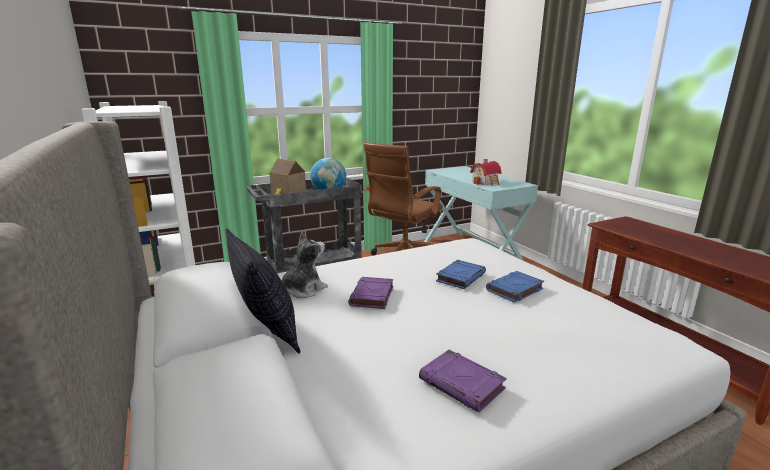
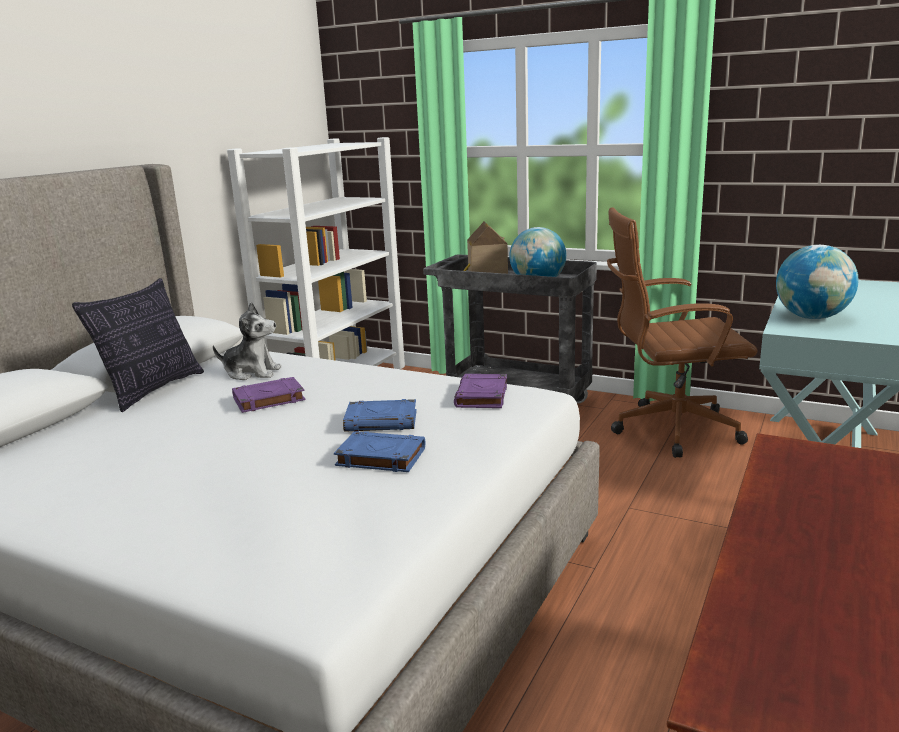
camera: 55 degrees right, 0 degrees up
purple book [419,350,507,413] -> purple book moved to [454,374,507,408]
toy house [470,159,502,186] -> globe [776,245,859,319]

